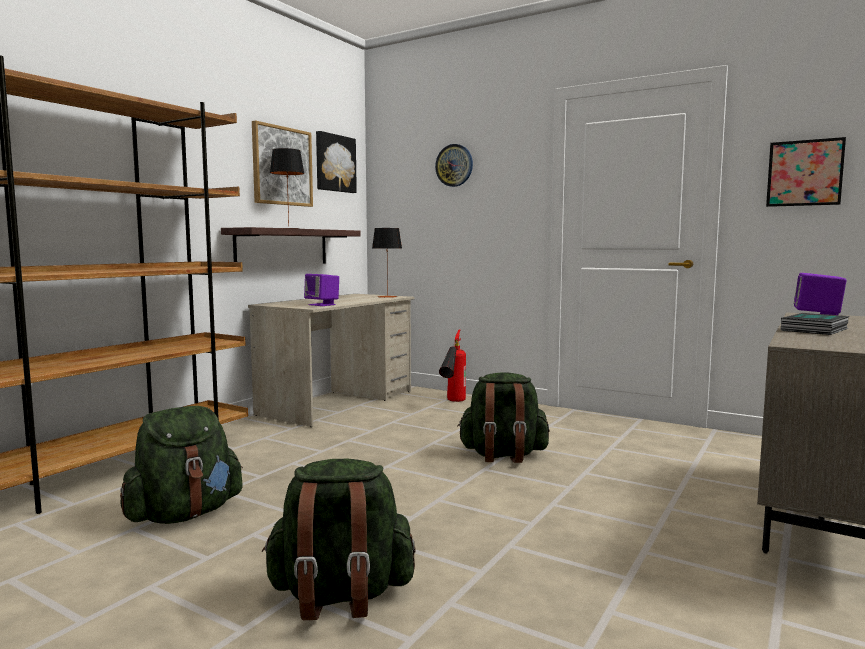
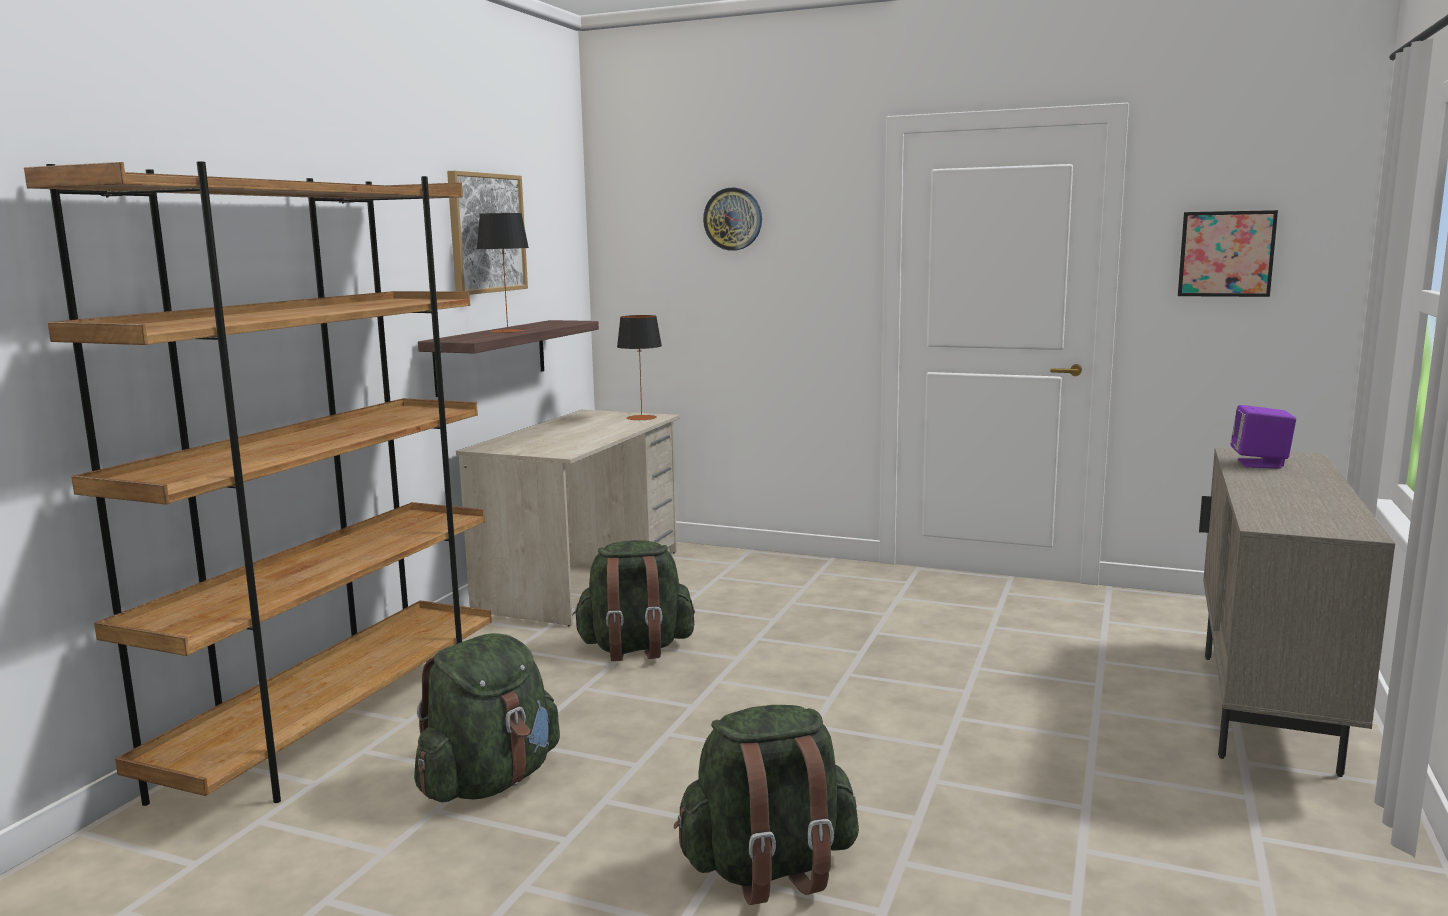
camera: 10 degrees left, 5 degrees up
purple speaker [304,274,339,306] -> none
picture [316,131,357,193] -> none
fire extinguisher [439,330,466,402] -> none
green backpack [457,373,550,463] -> green backpack moved to [572,540,695,661]
book [781,313,850,335] -> none

